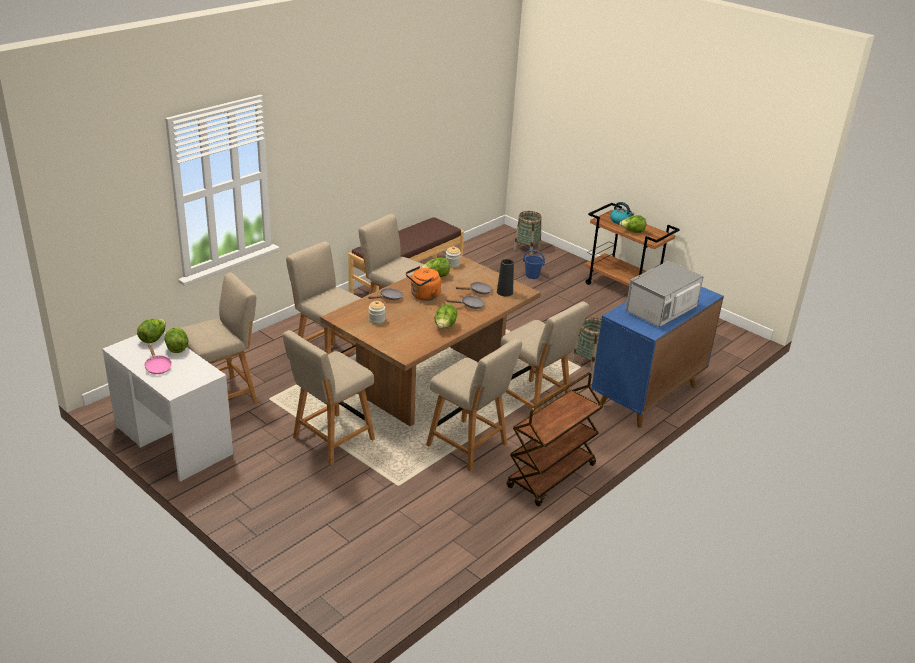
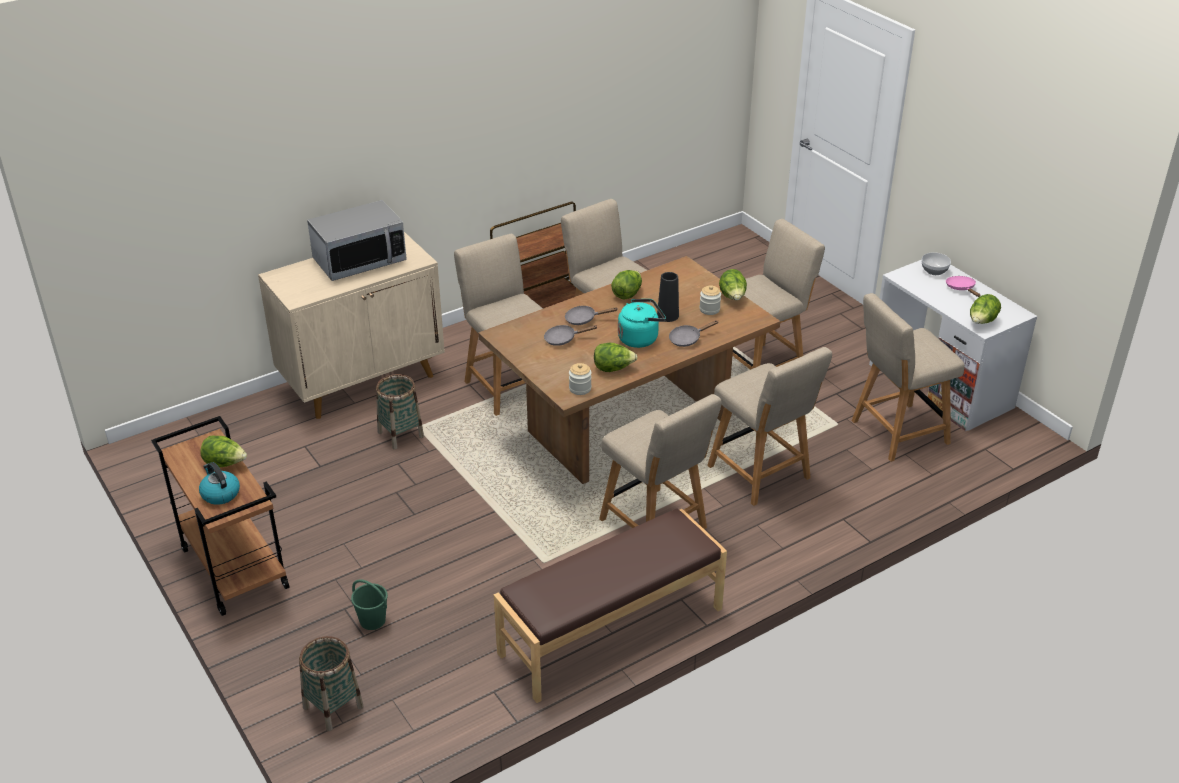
camera: 165 degrees left, 5 degrees up
lettuce [164,328,188,353] -> lettuce moved to [719,269,747,300]
orange kettle [406,266,441,301] -> turquoise kettle [618,299,666,348]
black vase [497,259,514,296] -> black vase moved to [657,272,679,322]
blue bucket [523,250,545,279] -> green bucket [351,579,388,630]
blue cabinet [592,287,724,428] -> beige cabinet [258,232,445,419]
none -> bowl [922,252,951,275]

